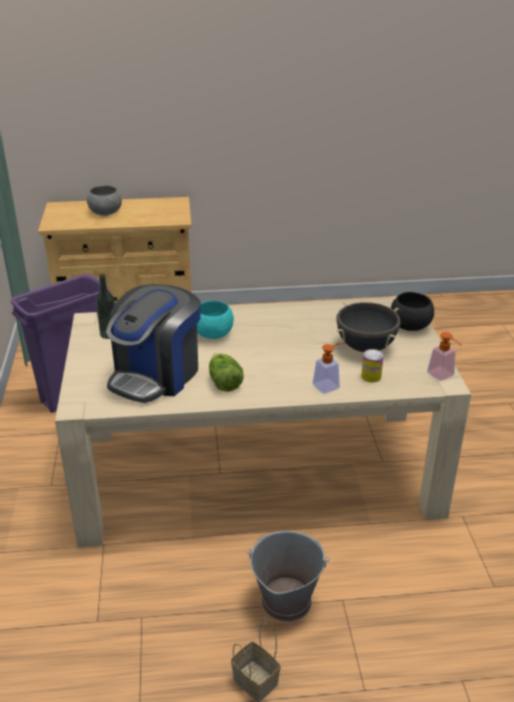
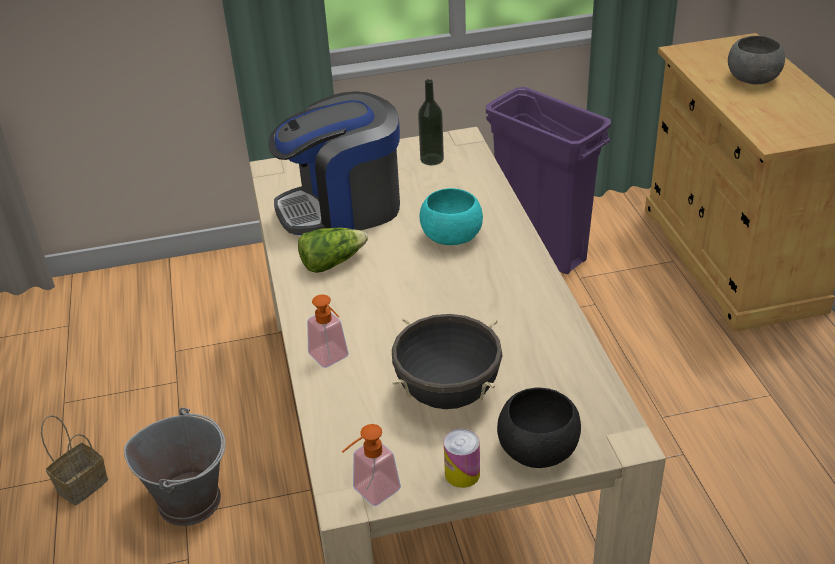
camera: 85 degrees right, 5 degrees up
coffee machine [106,284,201,403] -> coffee machine turned 45 degrees counterclockwise [268,91,400,235]
can [361,349,384,382] -> can moved to [444,429,480,488]

